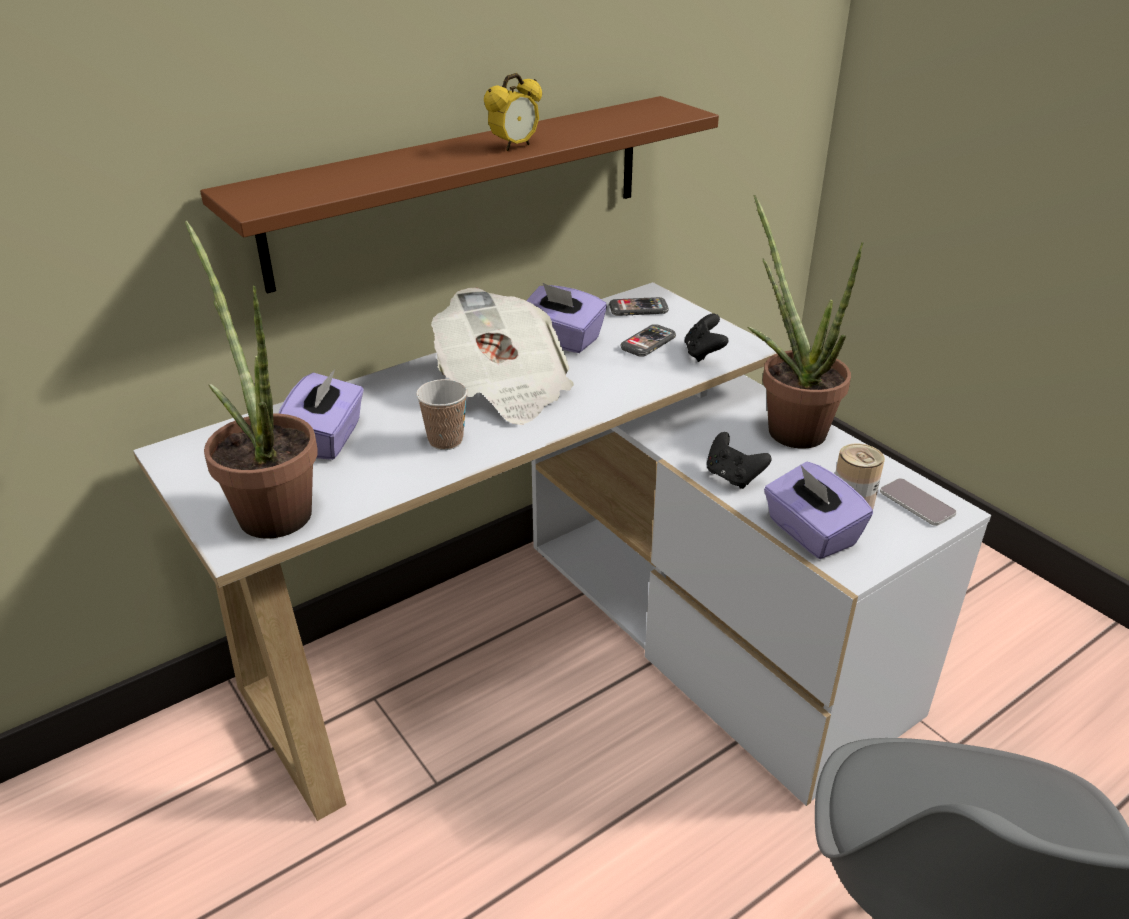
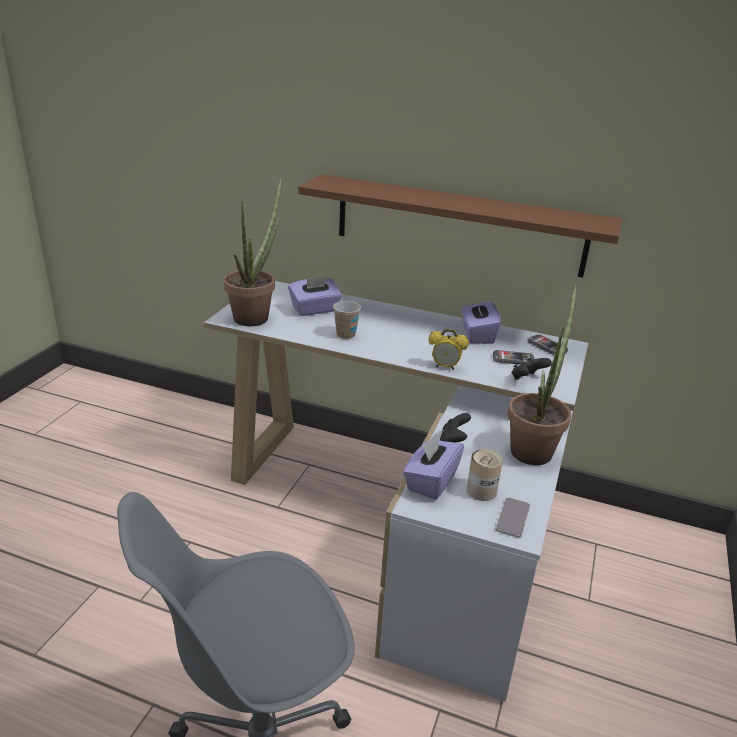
camera: 55 degrees right, 5 degrees down
newspaper [431,288,574,425] -> none
alarm clock [484,73,542,151] -> alarm clock moved to [428,329,469,370]

